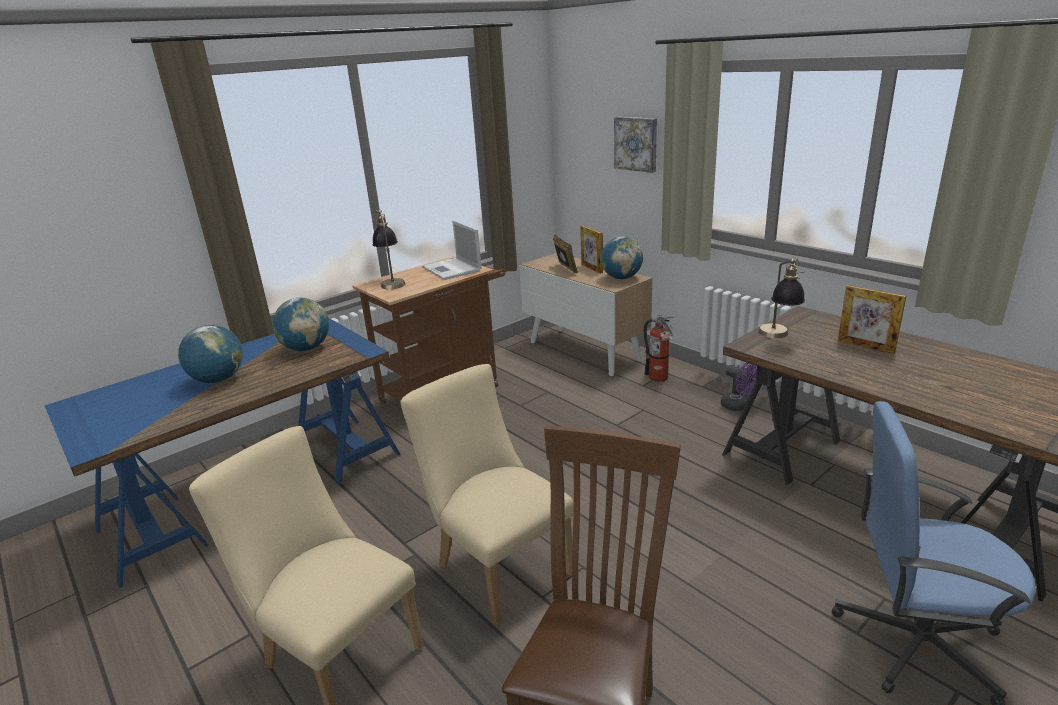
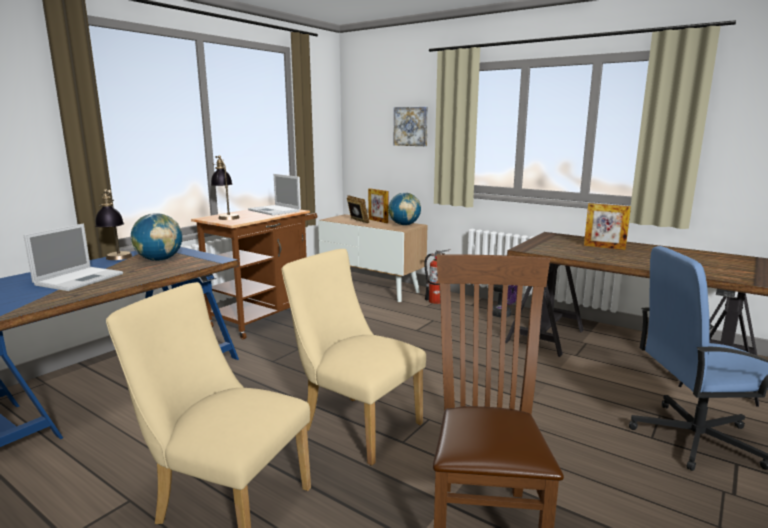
camera: 15 degrees left, 10 degrees down
globe [178,325,243,383] -> laptop [24,223,123,291]
table lamp [758,258,805,338] -> table lamp moved to [95,189,132,260]

